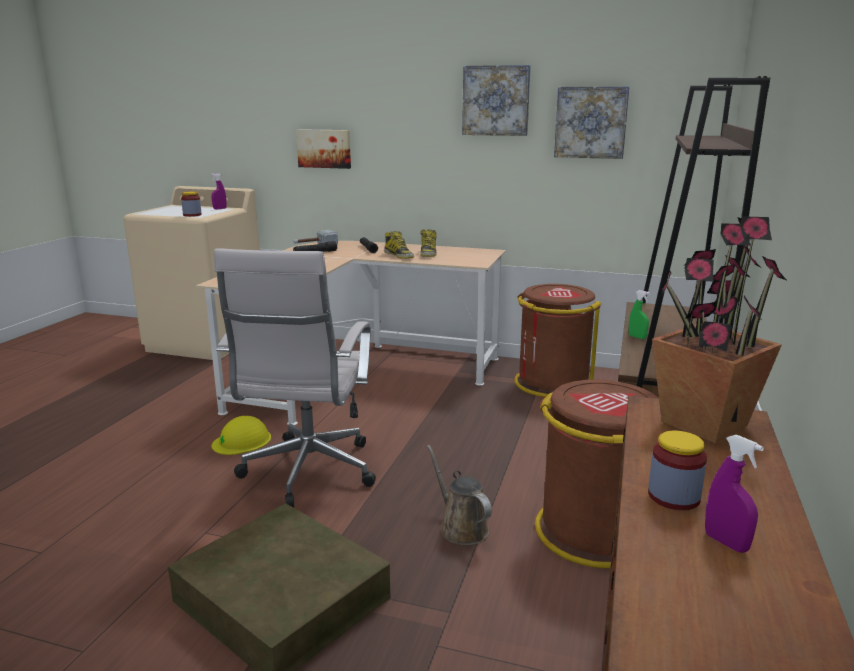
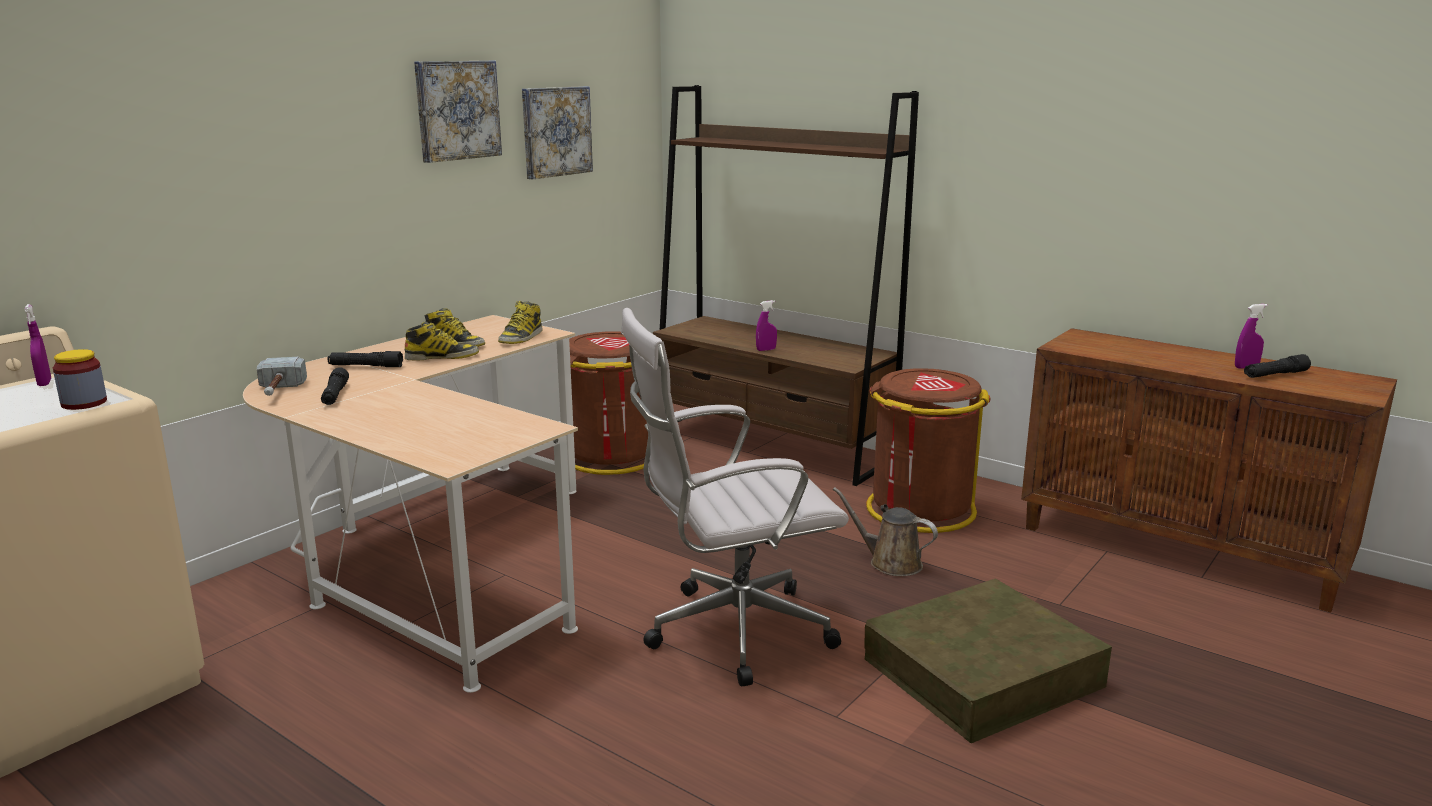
camera: 70 degrees left, 0 degrees up
yellow hard hat [212,416,271,455] -> none
white office chair [214,248,376,508] -> white office chair turned 135 degrees clockwise [621,308,849,687]
picture [296,129,351,169] -> none
brown watering can [427,445,492,545] -> brown watering can turned 45 degrees clockwise [833,487,938,576]
green spray bottle [629,290,650,339] -> purple spray bottle [756,300,777,351]
jar [648,431,707,510] -> none
potted plant [652,216,786,443] -> none
none -> boot [498,301,543,344]
none -> black flashlight [1244,354,1311,378]

